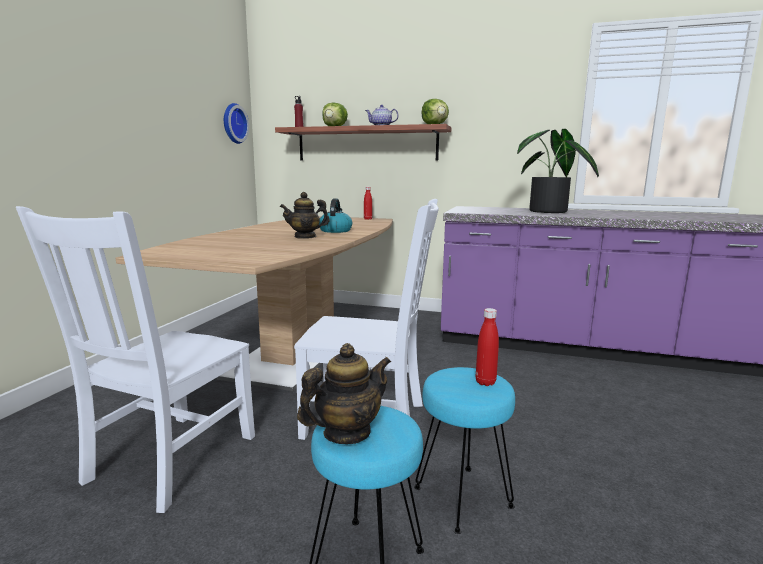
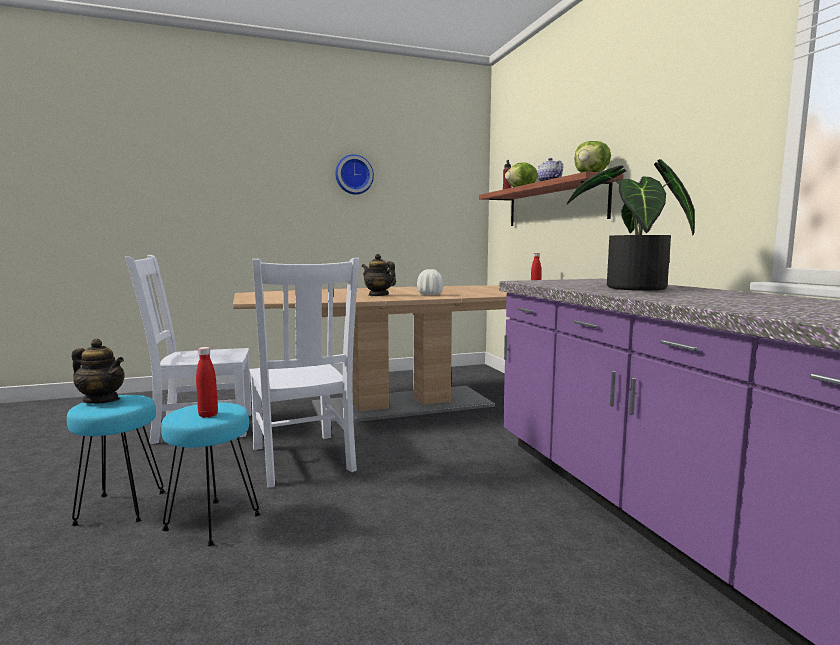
camera: 55 degrees right, 5 degrees down
wall clock [224,103,249,144] -> wall clock moved to [335,154,374,195]
kettle [319,198,352,233] -> white vase [417,269,443,295]

